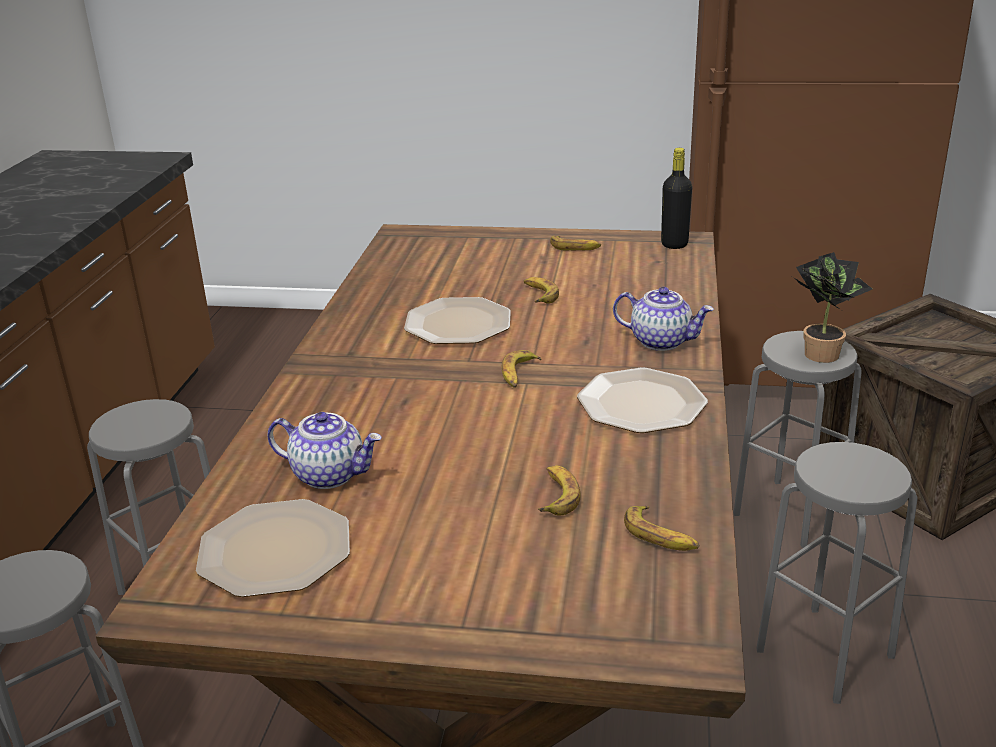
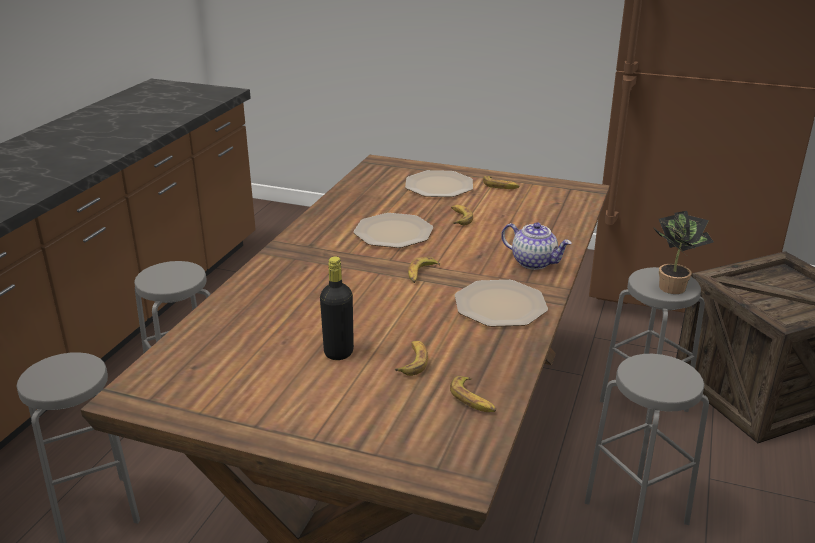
camera: 10 degrees right, 0 degrees up
plate [196,499,350,597] -> plate moved to [405,170,473,197]
teapot [267,412,382,489] -> none
black bottle [661,148,692,249] -> black bottle moved to [320,256,354,360]

